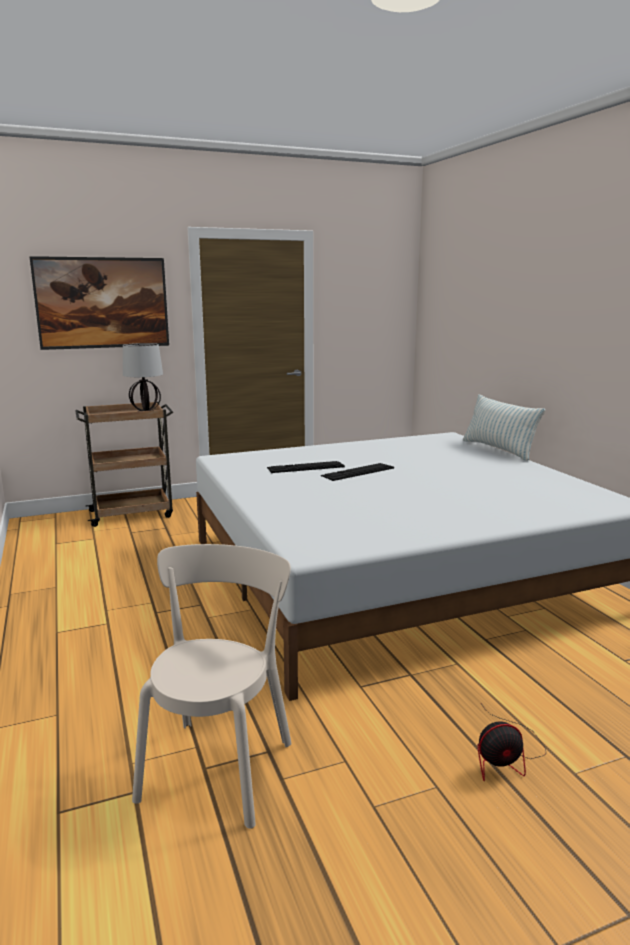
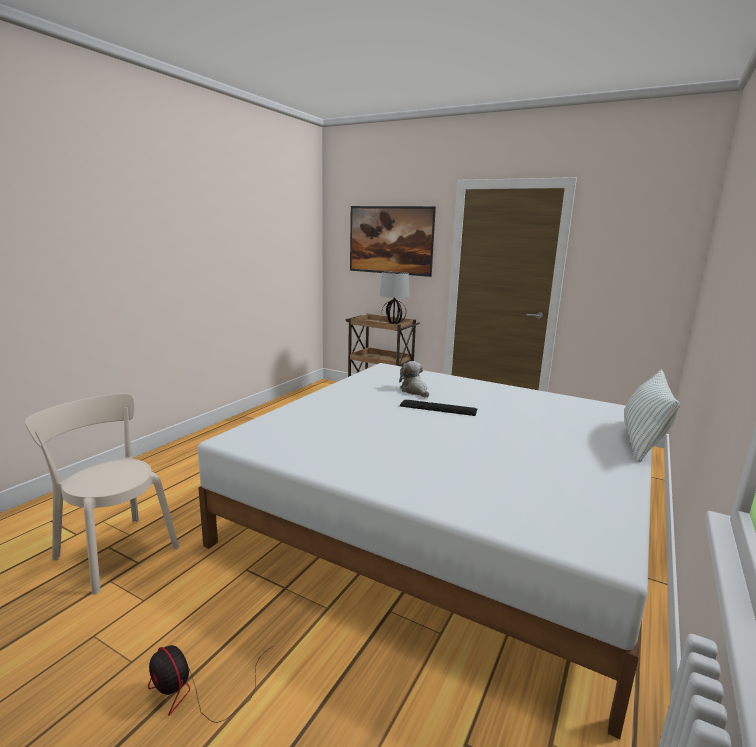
camera: 50 degrees right, 0 degrees up
beige chair [132,544,292,829] -> beige chair turned 120 degrees counterclockwise [25,393,179,594]
keyboard [267,461,345,473] -> plush toy [399,361,429,398]

